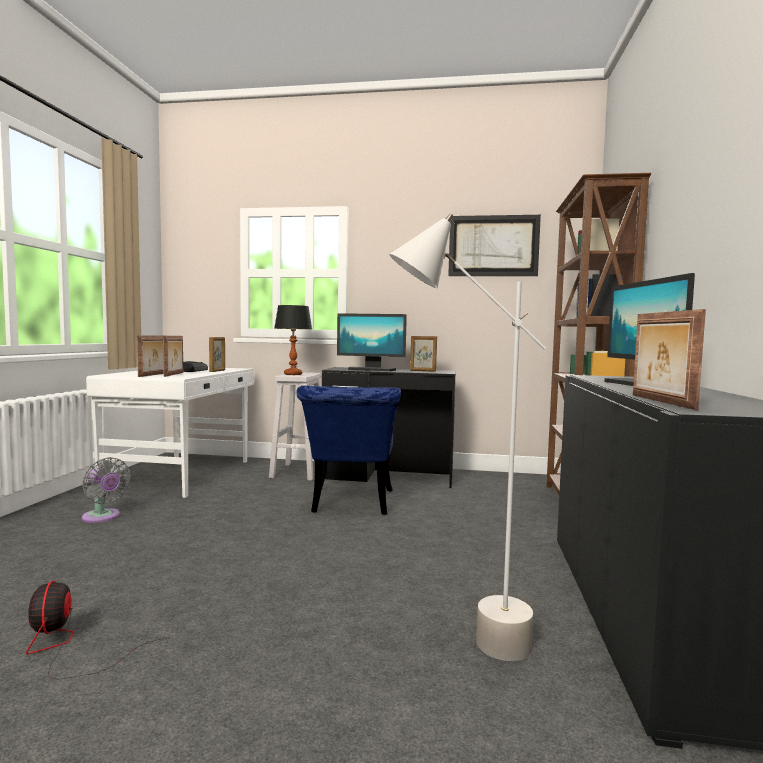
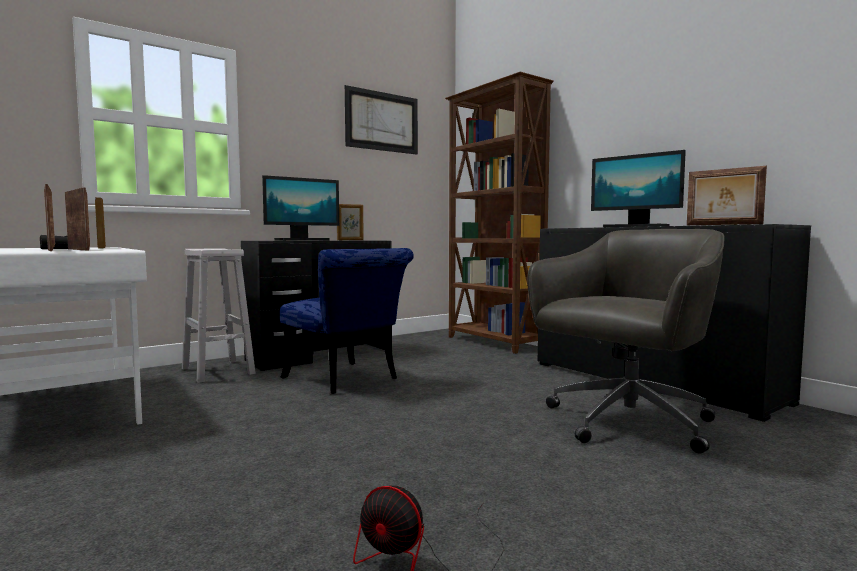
camera: 45 degrees left, 0 degrees up
grey fan [82,457,131,523] -> none
table lamp [274,305,312,375] -> none
grey floor lamp [390,213,546,661] -> grey office chair [527,229,725,454]

